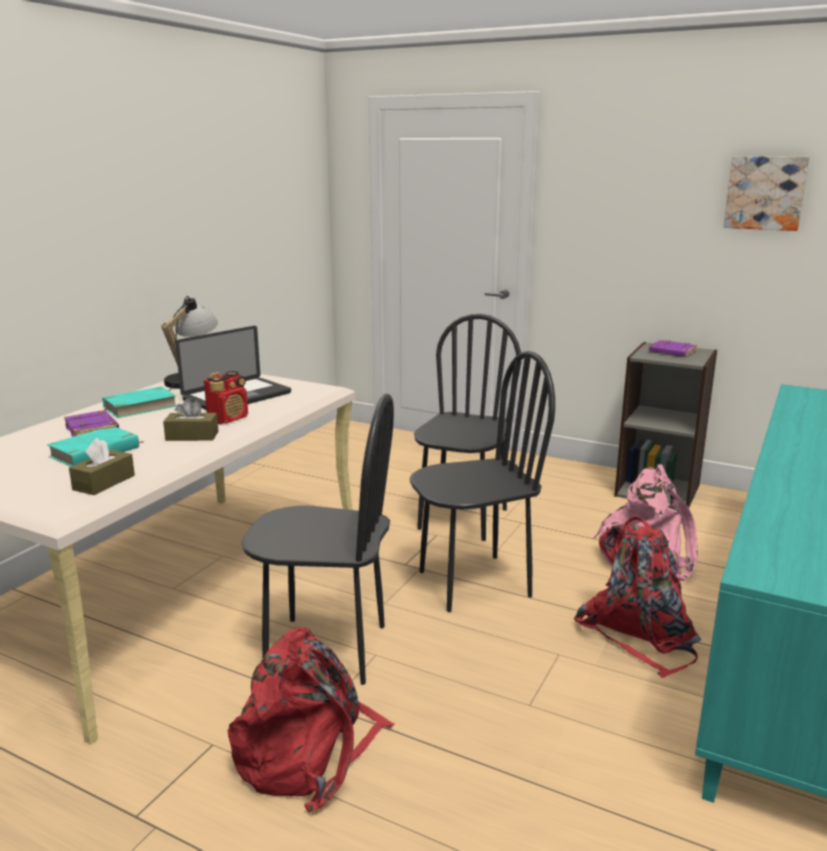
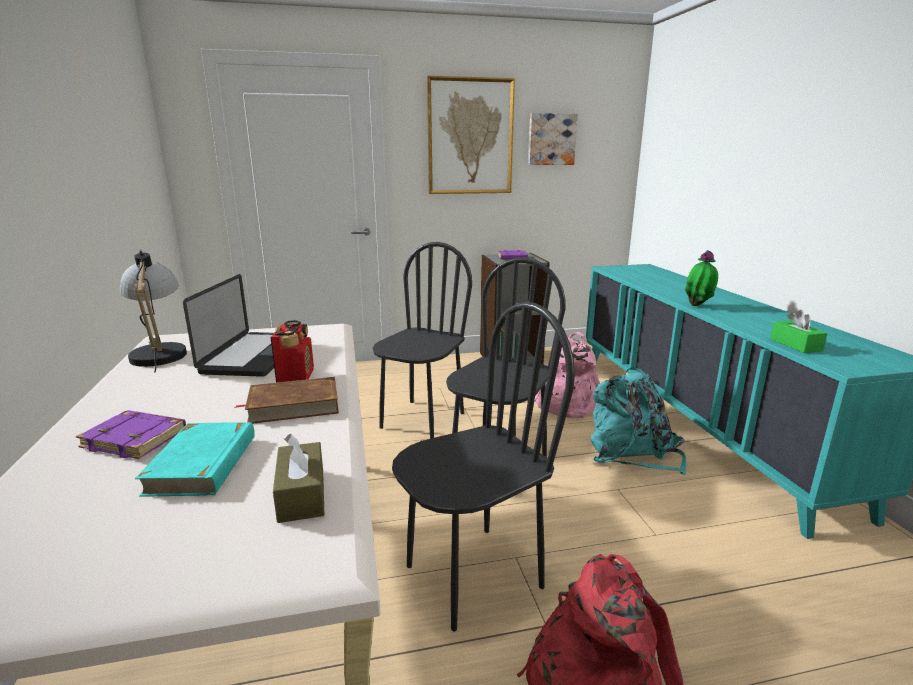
camera: 40 degrees left, 0 degrees up
turquoise book [102,386,177,418] -> none
brown tissue box [163,398,219,441] -> brown book [235,377,339,424]
black chair [414,314,521,541] -> black chair turned 45 degrees clockwise [373,242,472,439]
red backpack [574,517,702,678] -> turquoise backpack [591,367,687,475]
none -> picture [427,76,515,194]
none -> potted plant [685,250,718,306]
none -> green tissue box [770,310,828,353]

